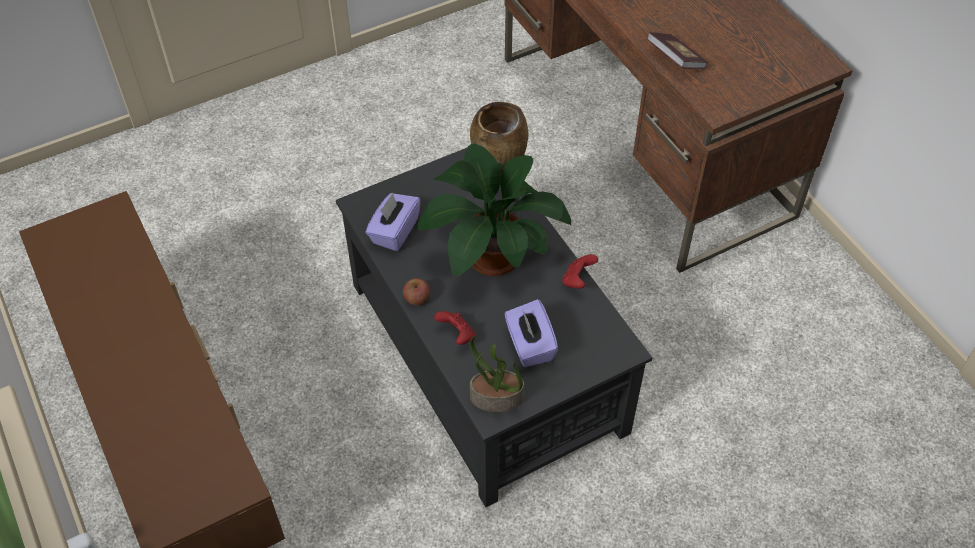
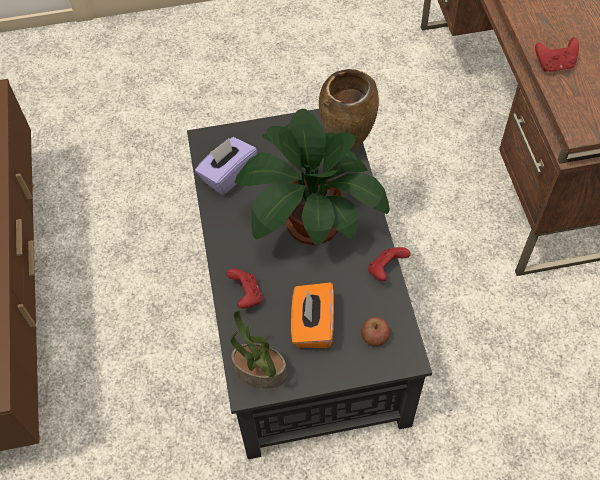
camera: 20 degrees right, 5 degrees up
apple [403,278,430,305] -> apple moved to [361,317,390,346]
purple tissue box [505,299,558,367] -> orange tissue box [291,282,334,348]
book [646,32,708,69] -> red game controller [535,37,579,72]

